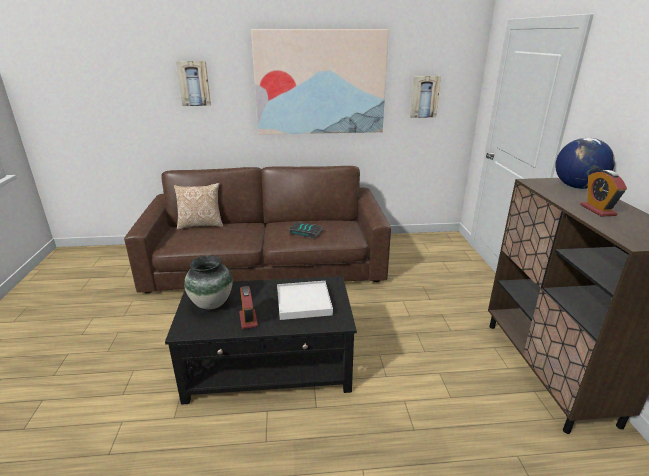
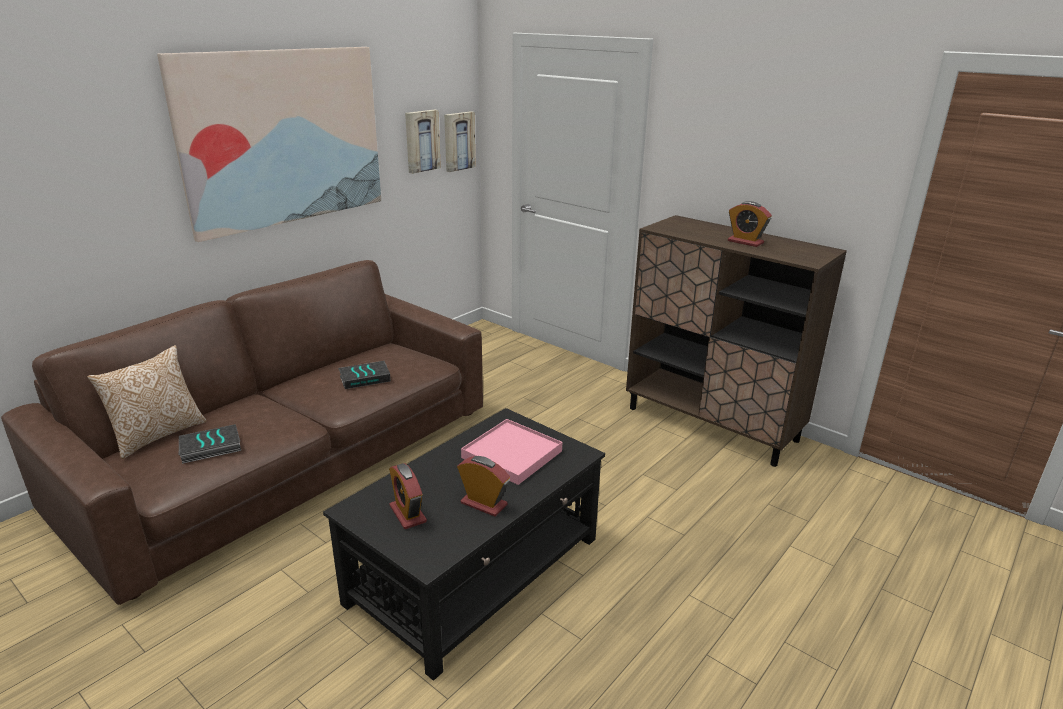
camera: 45 degrees left, 0 degrees up
picture [176,61,211,106] -> picture moved to [444,111,476,172]
vase [184,255,233,309] -> alarm clock [389,463,427,529]
white tray [277,281,333,320] -> pink tray [461,419,562,485]
globe [555,138,615,189] -> none
none -> book [179,424,241,464]

